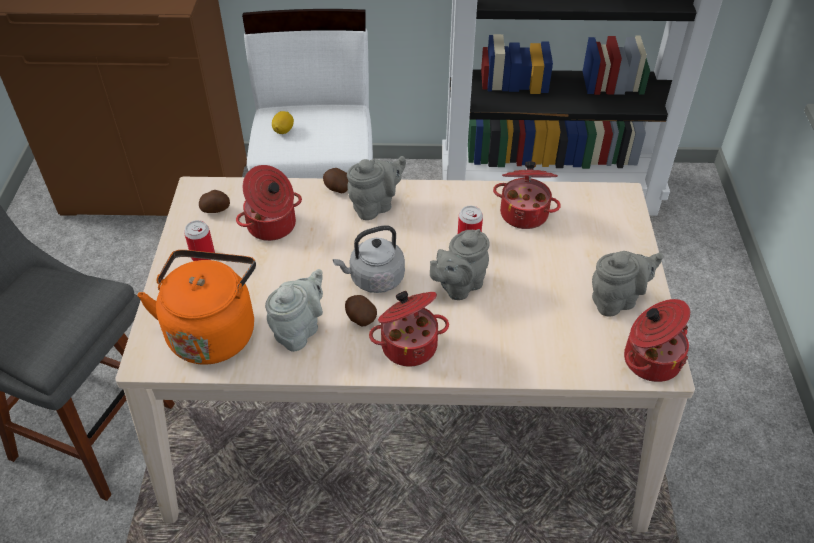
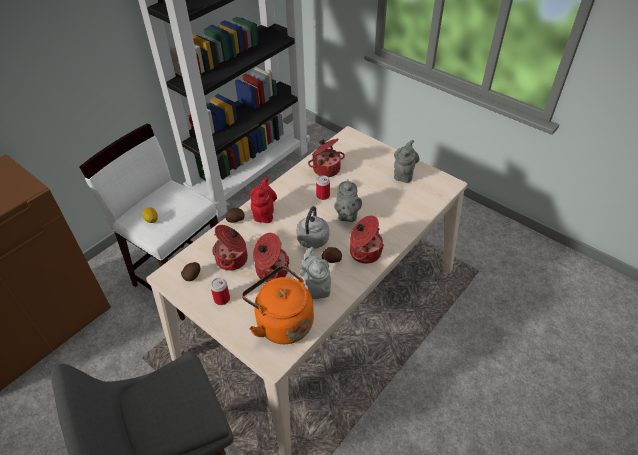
camera: 50 degrees left, 0 degrees up
grey teapot [347,156,406,220] -> red teapot [250,177,277,223]
cooking pot [624,299,690,382] -> cooking pot moved to [253,233,289,282]

